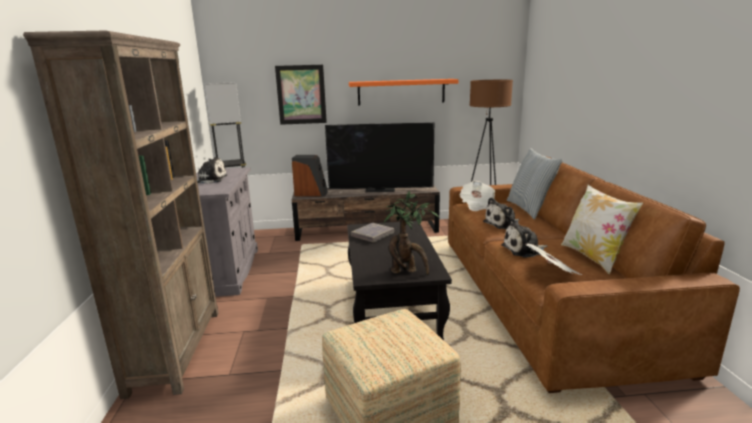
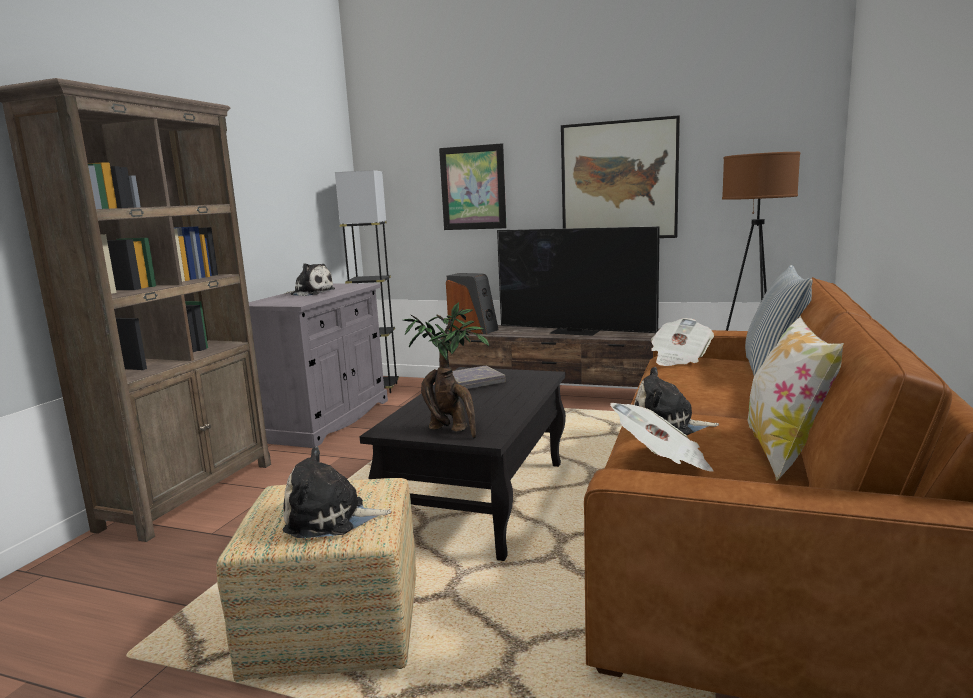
camera: 25 degrees right, 5 degrees down
orange shelf [349,79,459,105] -> picture [561,115,680,238]
plush toy [483,197,519,229] -> plush toy moved to [283,446,392,538]

